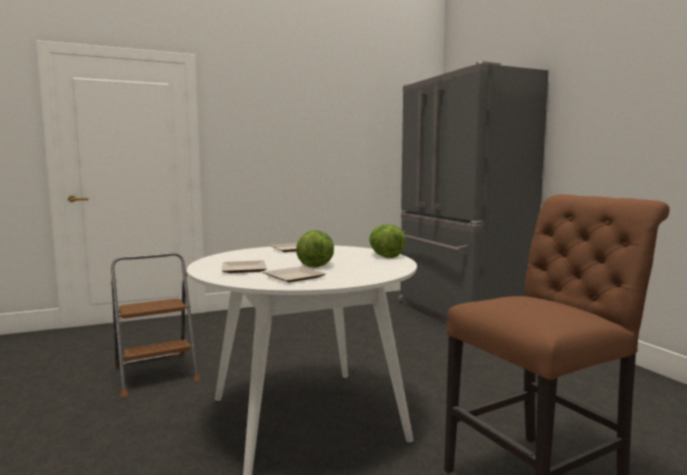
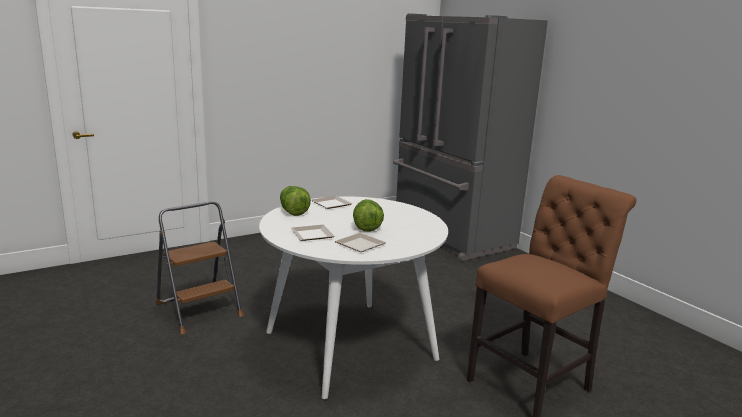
camera: 10 degrees left, 10 degrees up
lettuce [369,224,406,258] -> lettuce moved to [280,186,311,216]

